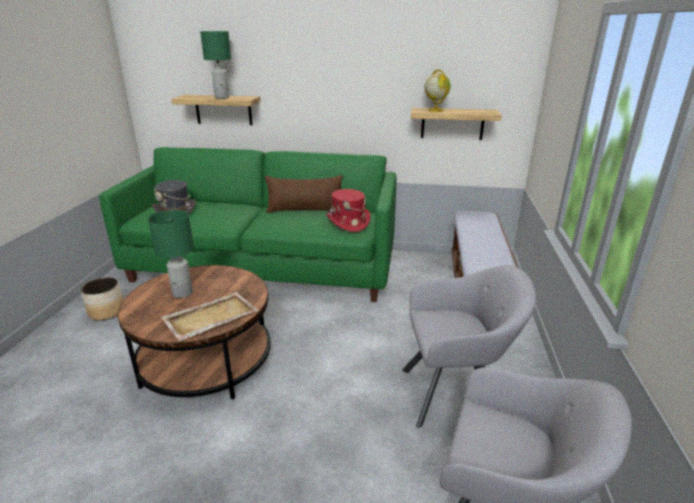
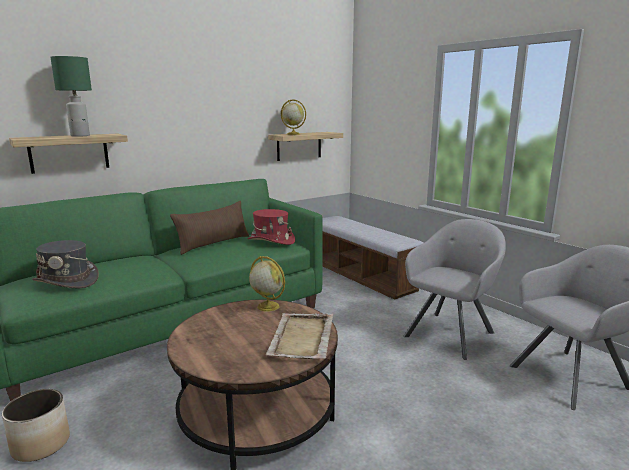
camera: 45 degrees left, 10 degrees down
green table lamp [148,210,194,298] -> none
none -> globe [249,256,285,312]

